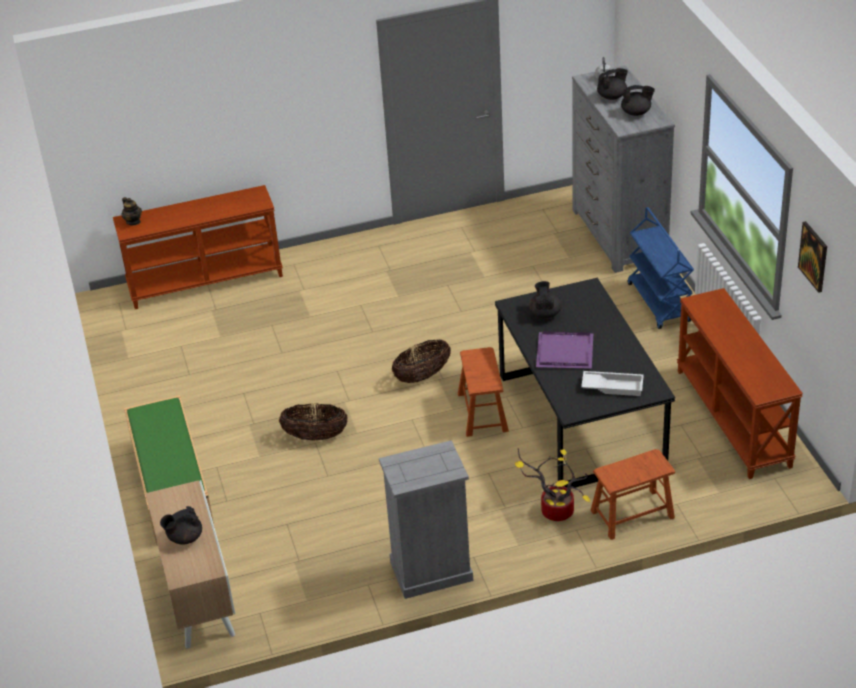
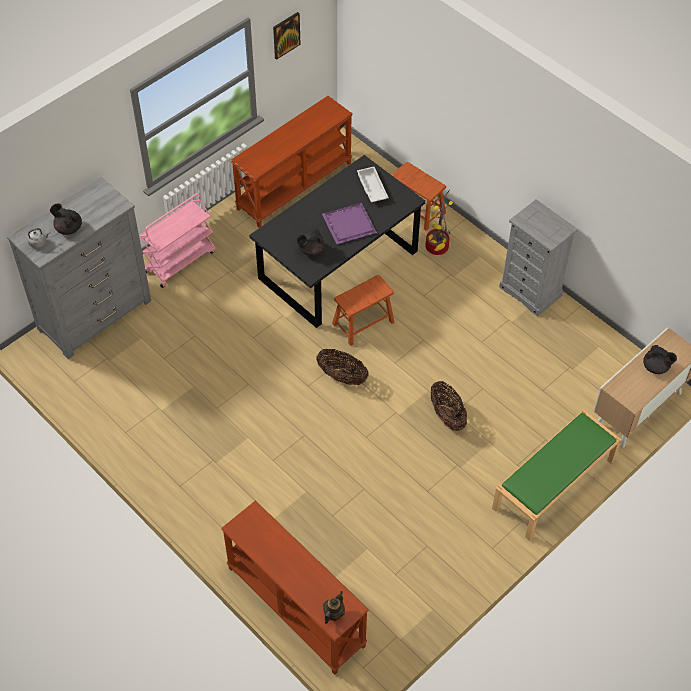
camera: 120 degrees left, 15 degrees up
black teapot [621,85,655,116] -> none
blue cart [628,207,694,329] -> pink cart [140,193,215,288]

